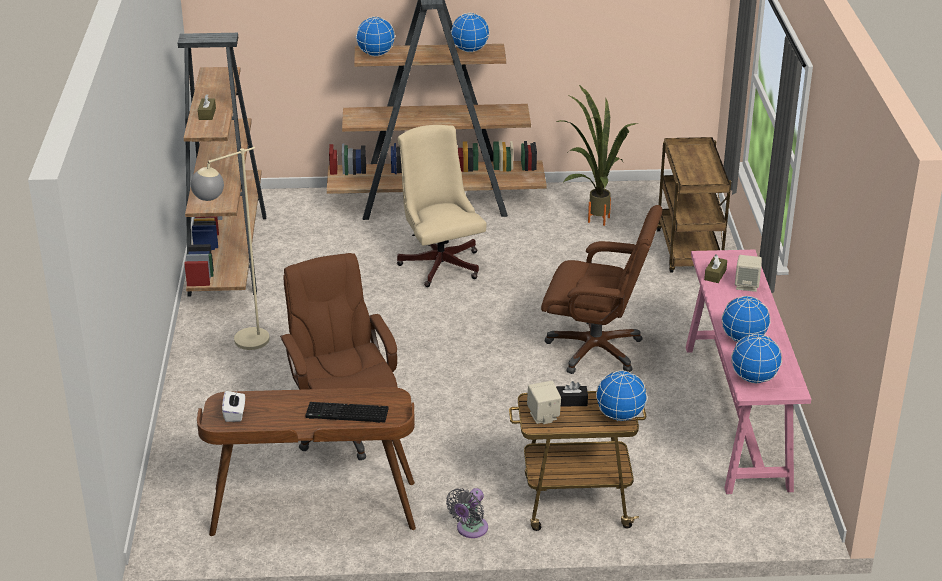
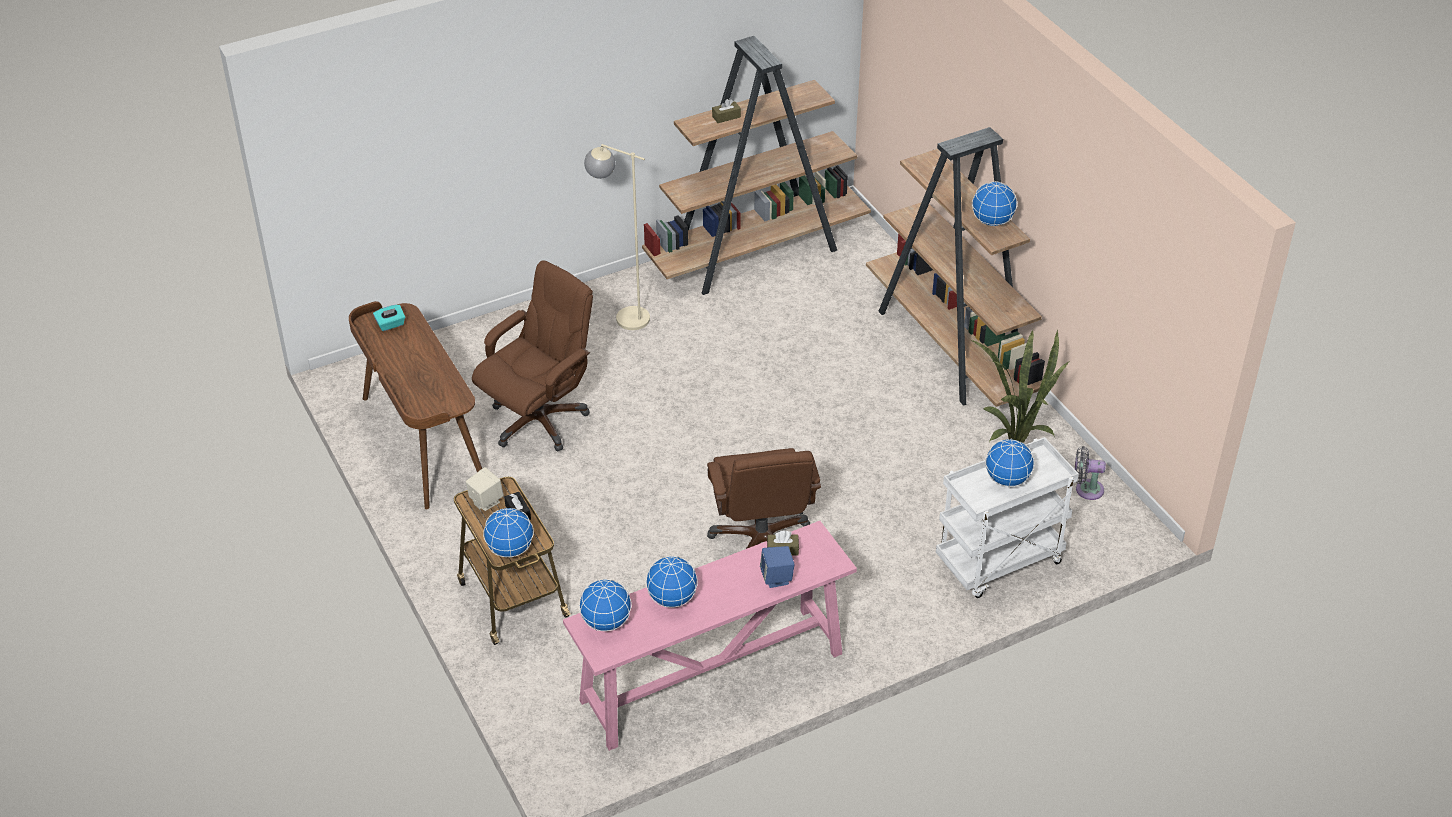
camera: 65 degrees right, 10 degrees up
white tissue box [222,391,245,422] -> turquoise tissue box [373,305,405,331]
keyboard [306,402,388,423] -> none
globe [356,17,395,56] -> globe moved to [985,439,1035,487]
beige office chair [397,125,487,287] -> none
grey fan [446,488,488,538] -> grey fan moved to [1075,446,1106,500]
brown cart [657,137,731,273] -> white cart [936,437,1079,598]
beige speaker [735,255,762,292] -> blue speaker [760,546,795,588]

